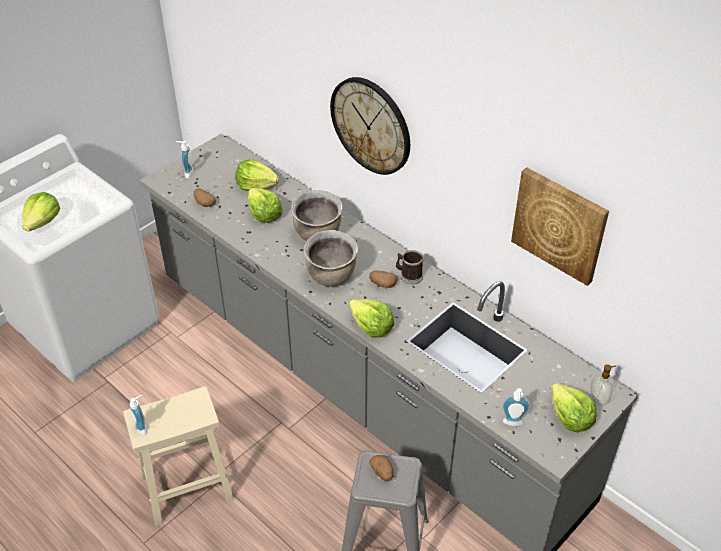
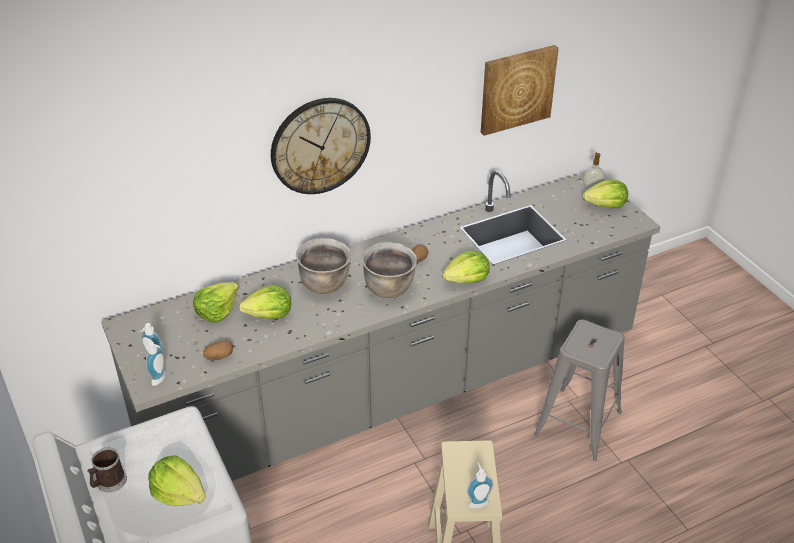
camera: 70 degrees left, 5 degrees down
potato [370,455,394,482] -> none
mug [396,250,423,285] -> mug moved to [87,448,127,493]
soap dispenser [502,388,530,426] -> soap dispenser moved to [146,342,167,386]

